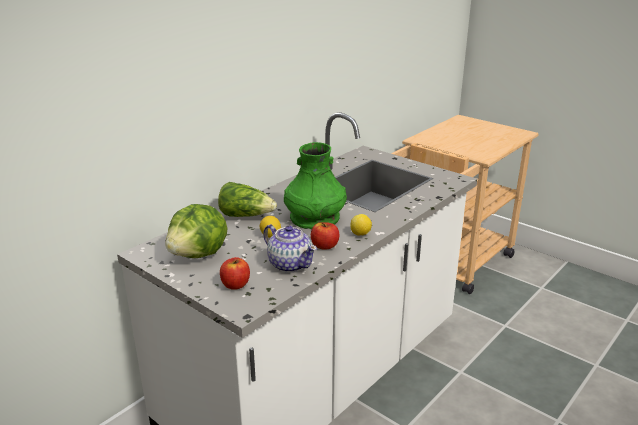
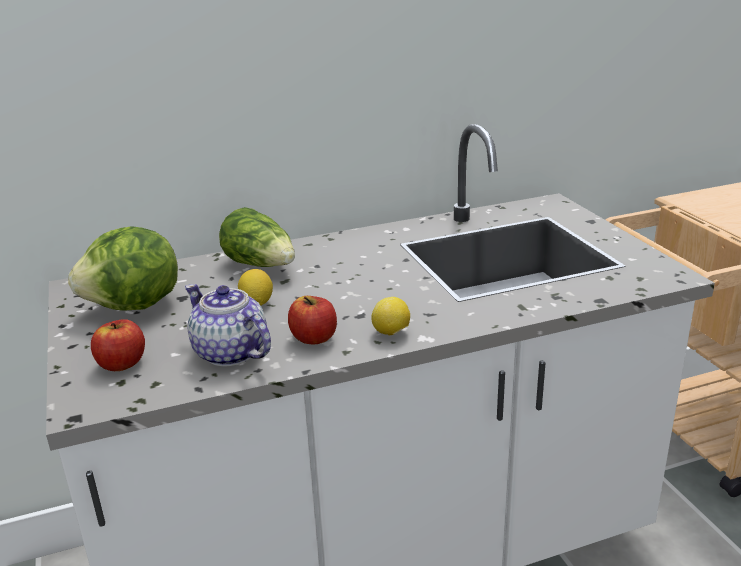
camera: 30 degrees right, 0 degrees up
teapot [263,224,317,273] -> teapot turned 150 degrees clockwise [185,284,271,367]
green vase [284,142,347,229] -> none

